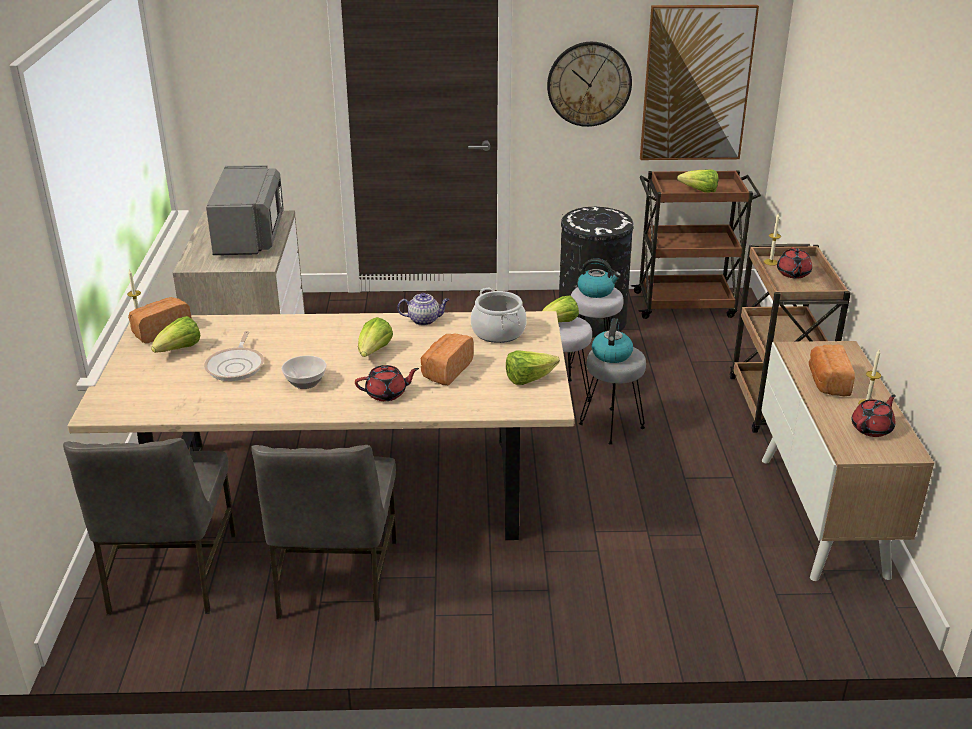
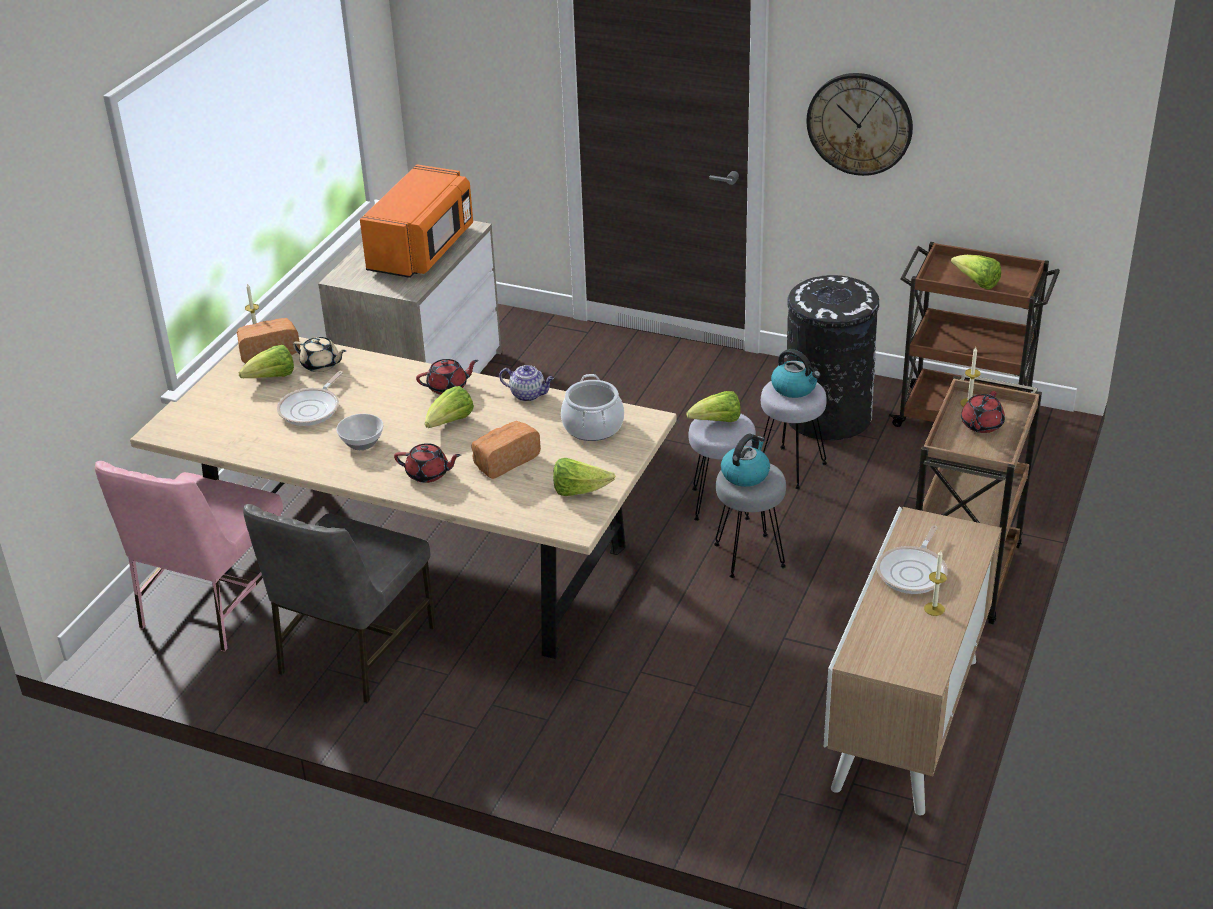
camera: 25 degrees right, 5 degrees up
grey chair [63,438,237,615] -> pink chair [95,461,283,652]
grey microwave [206,165,284,255] -> orange microwave [360,165,473,278]
picture [640,5,759,160] -> none
bread [809,344,855,396] -> frying pan [876,525,948,594]
red teapot [851,394,896,437] -> red teapot moved to [416,359,478,395]
none -> beige teapot [293,337,346,372]

